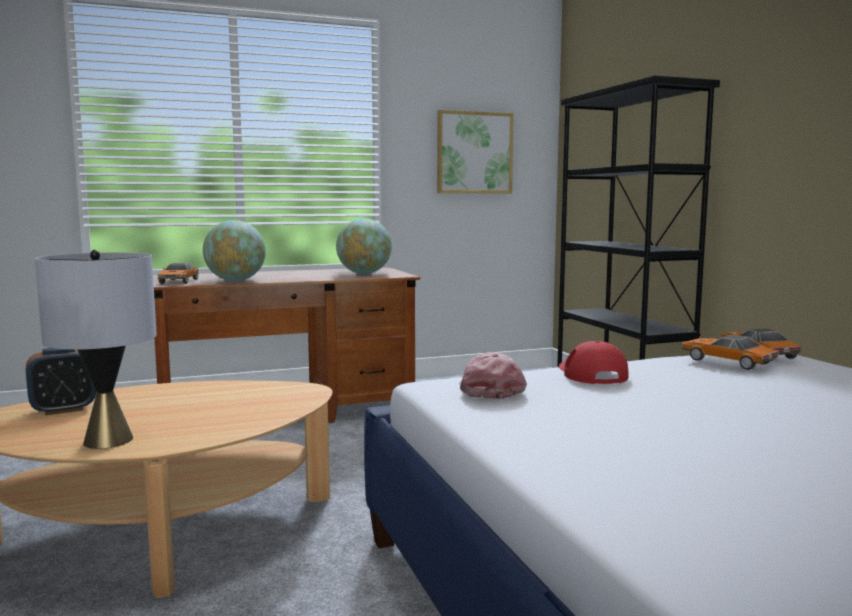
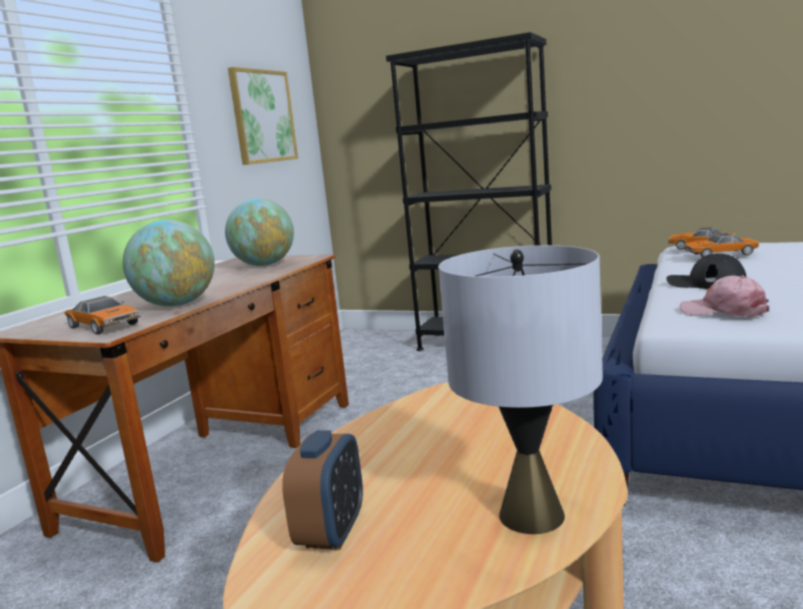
camera: 45 degrees left, 5 degrees up
red cap [559,341,629,384] -> black cap [666,253,746,289]

